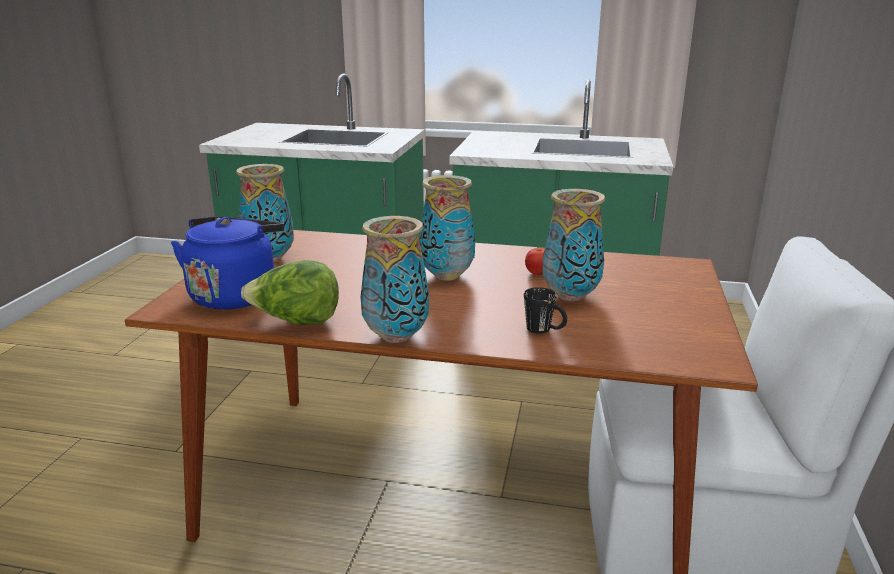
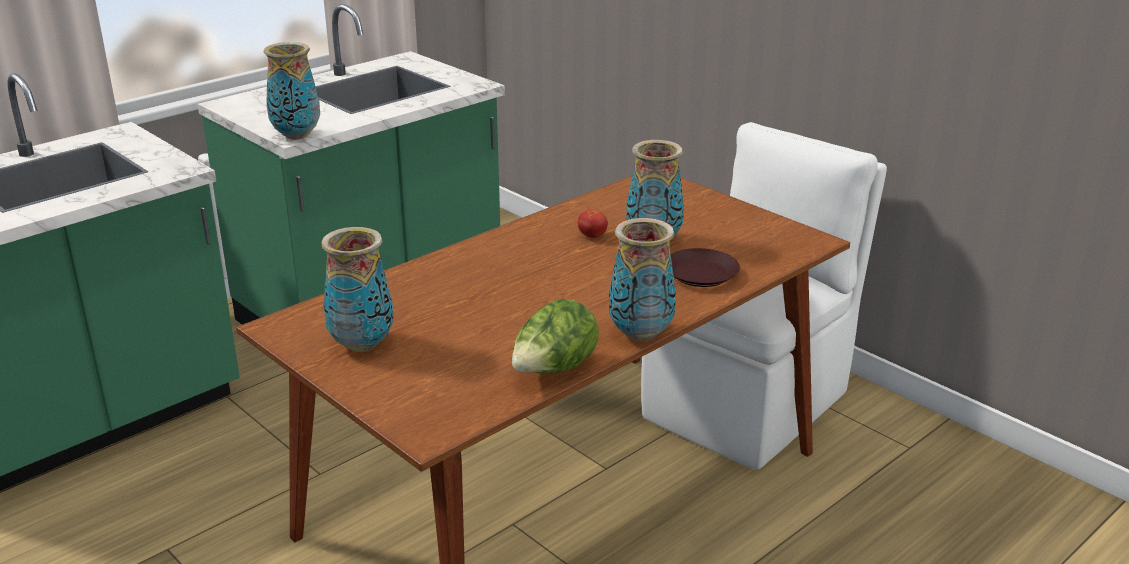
camera: 55 degrees left, 5 degrees up
blue kettle [171,216,284,310] -> none
vase [419,175,475,281] -> vase moved to [264,42,320,140]
black mug [524,287,567,334] -> brown plate [671,248,740,287]

